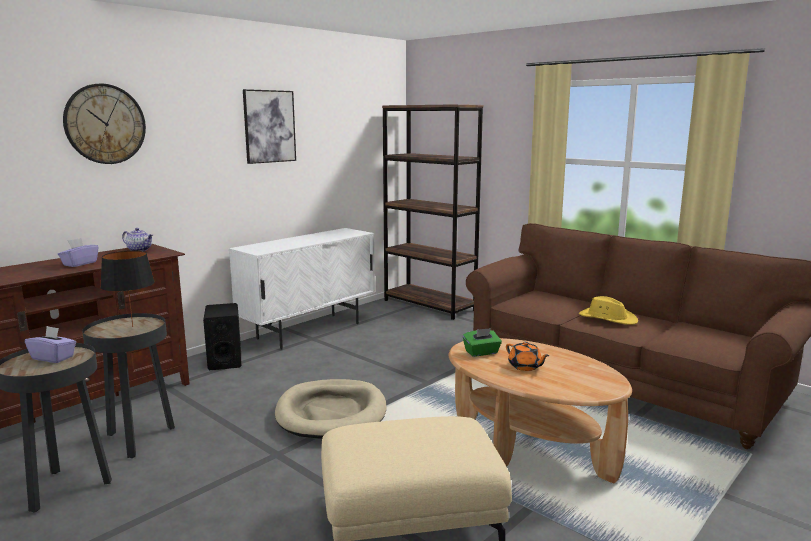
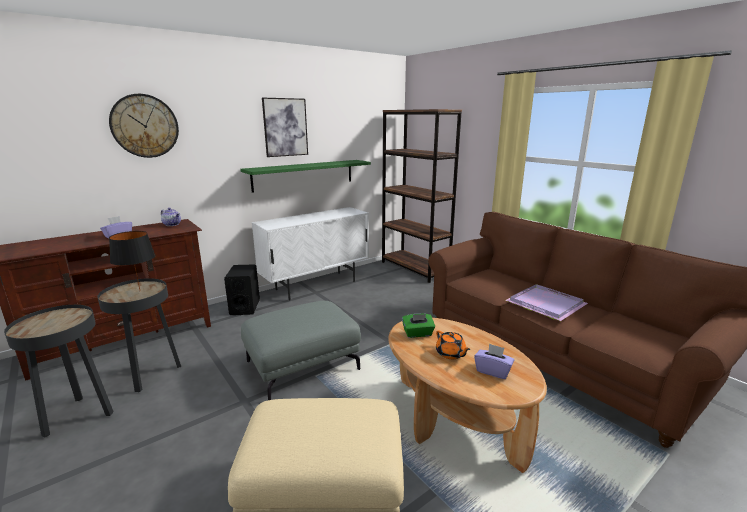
camera: 10 degrees right, 5 degrees up
purple tissue box [25,326,76,363] -> purple tissue box moved to [474,344,514,379]
beige dog bed [275,379,386,439] -> grey ottoman [241,301,361,400]
yellow hat [579,296,638,325] -> purple tray [505,284,588,321]
none -> green shelf [240,160,371,193]

